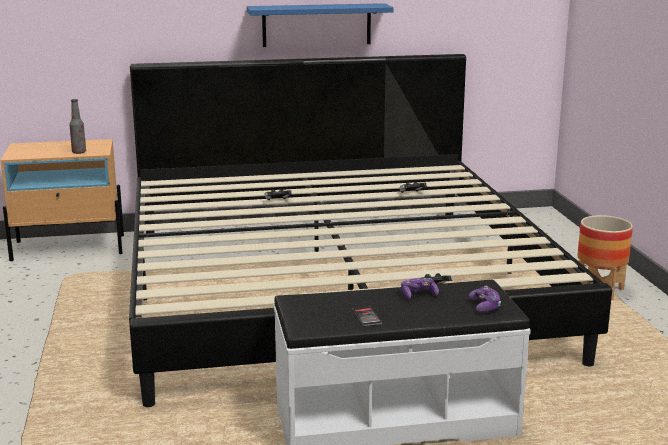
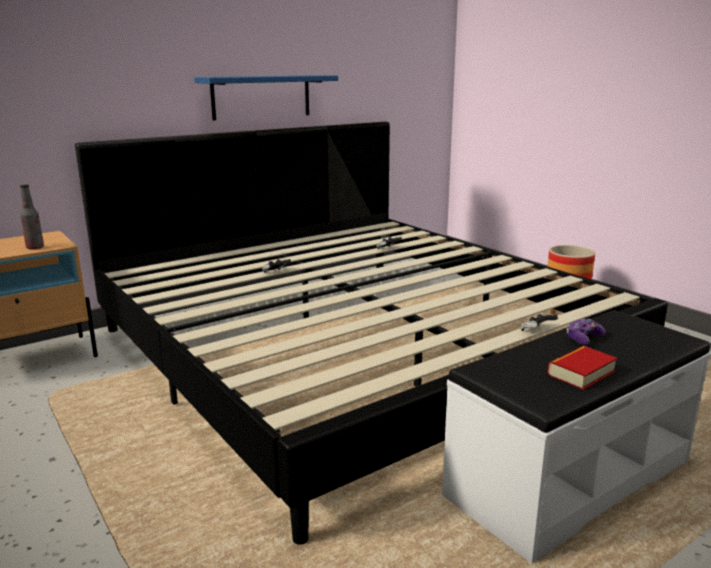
camera: 25 degrees left, 0 degrees up
phone [352,306,382,326] -> book [547,346,617,390]
game controller [469,286,501,312] -> none

